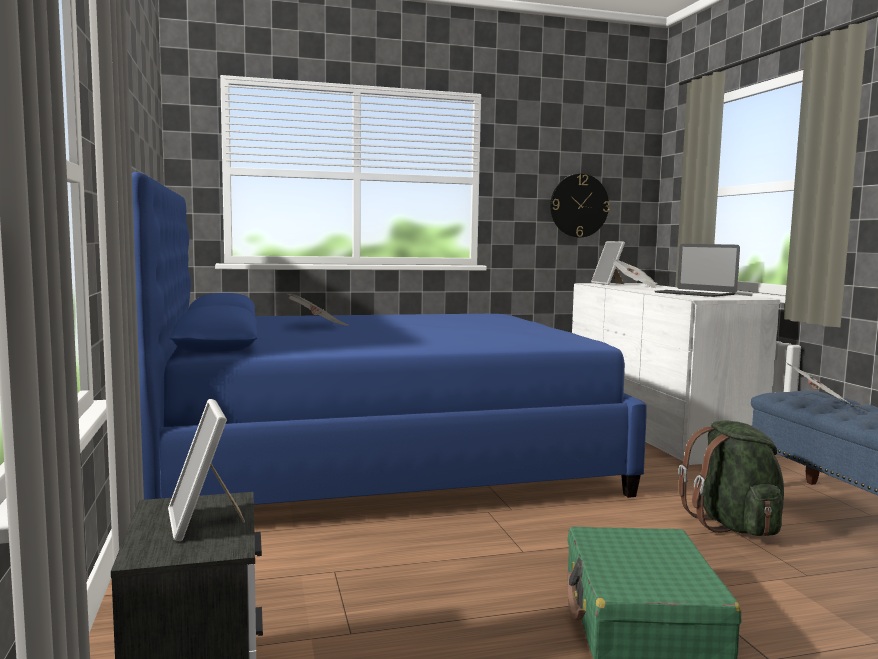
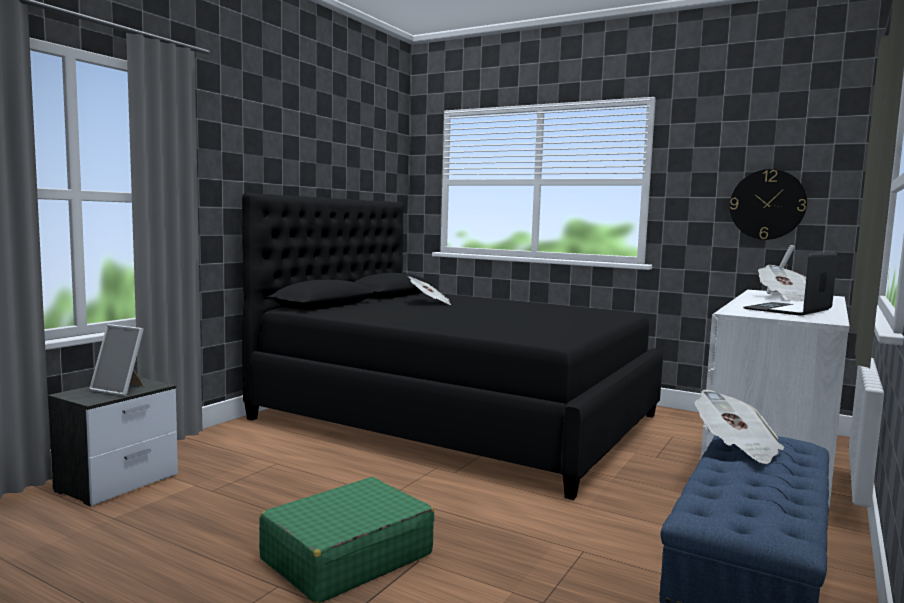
camera: 45 degrees right, 0 degrees up
blue bed [132,172,647,505] -> black bed [242,193,663,500]
picture frame [168,399,245,541] -> picture frame turned 90 degrees counterclockwise [89,324,144,396]
laptop [655,244,740,297] -> laptop turned 45 degrees clockwise [743,252,837,316]
green backpack [678,420,784,537] -> none

